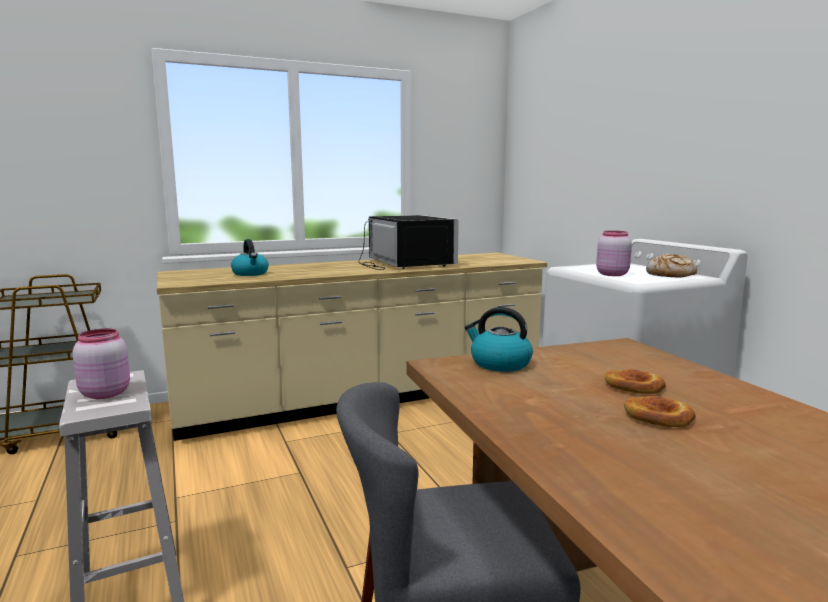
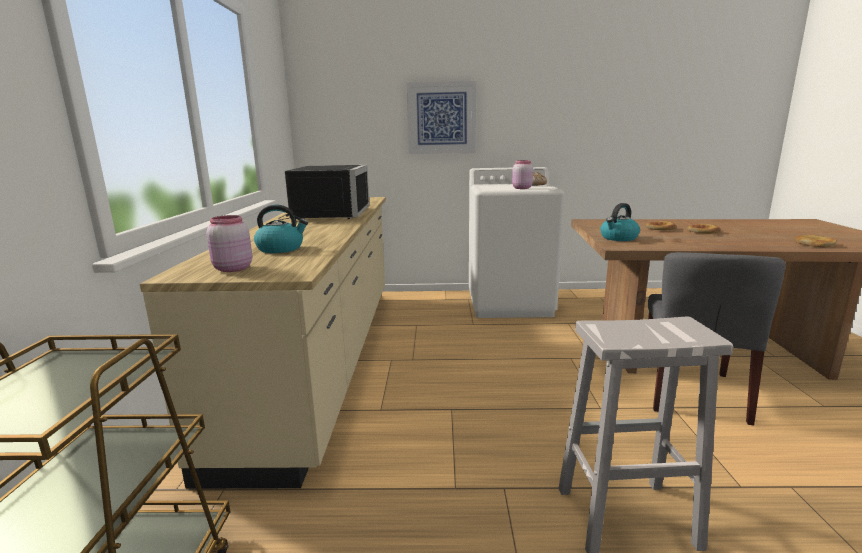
camera: 65 degrees left, 5 degrees up
pink jar [72,329,130,399] -> pink jar moved to [206,215,252,272]
black microwave [358,215,459,270] -> black microwave turned 90 degrees clockwise [278,165,370,220]
none -> picture [407,81,476,154]
none -> bread [795,235,837,248]

